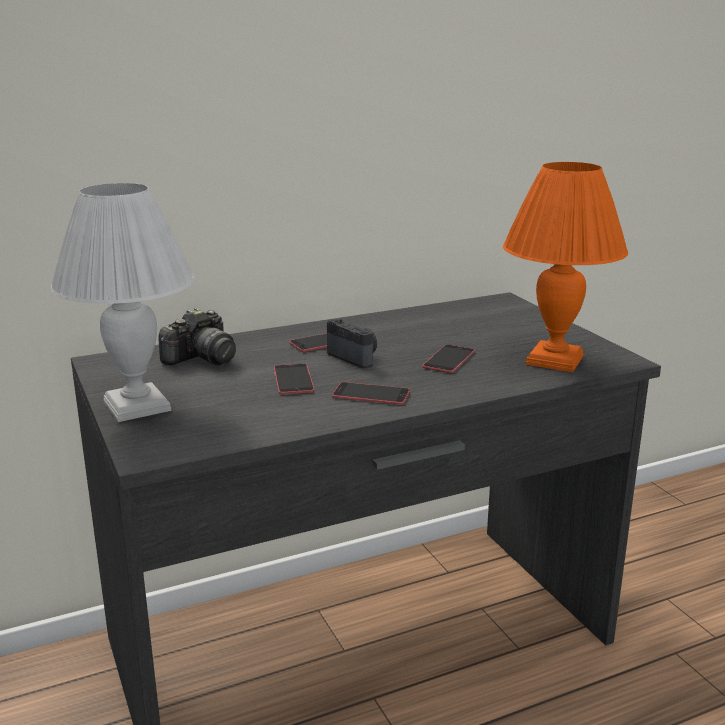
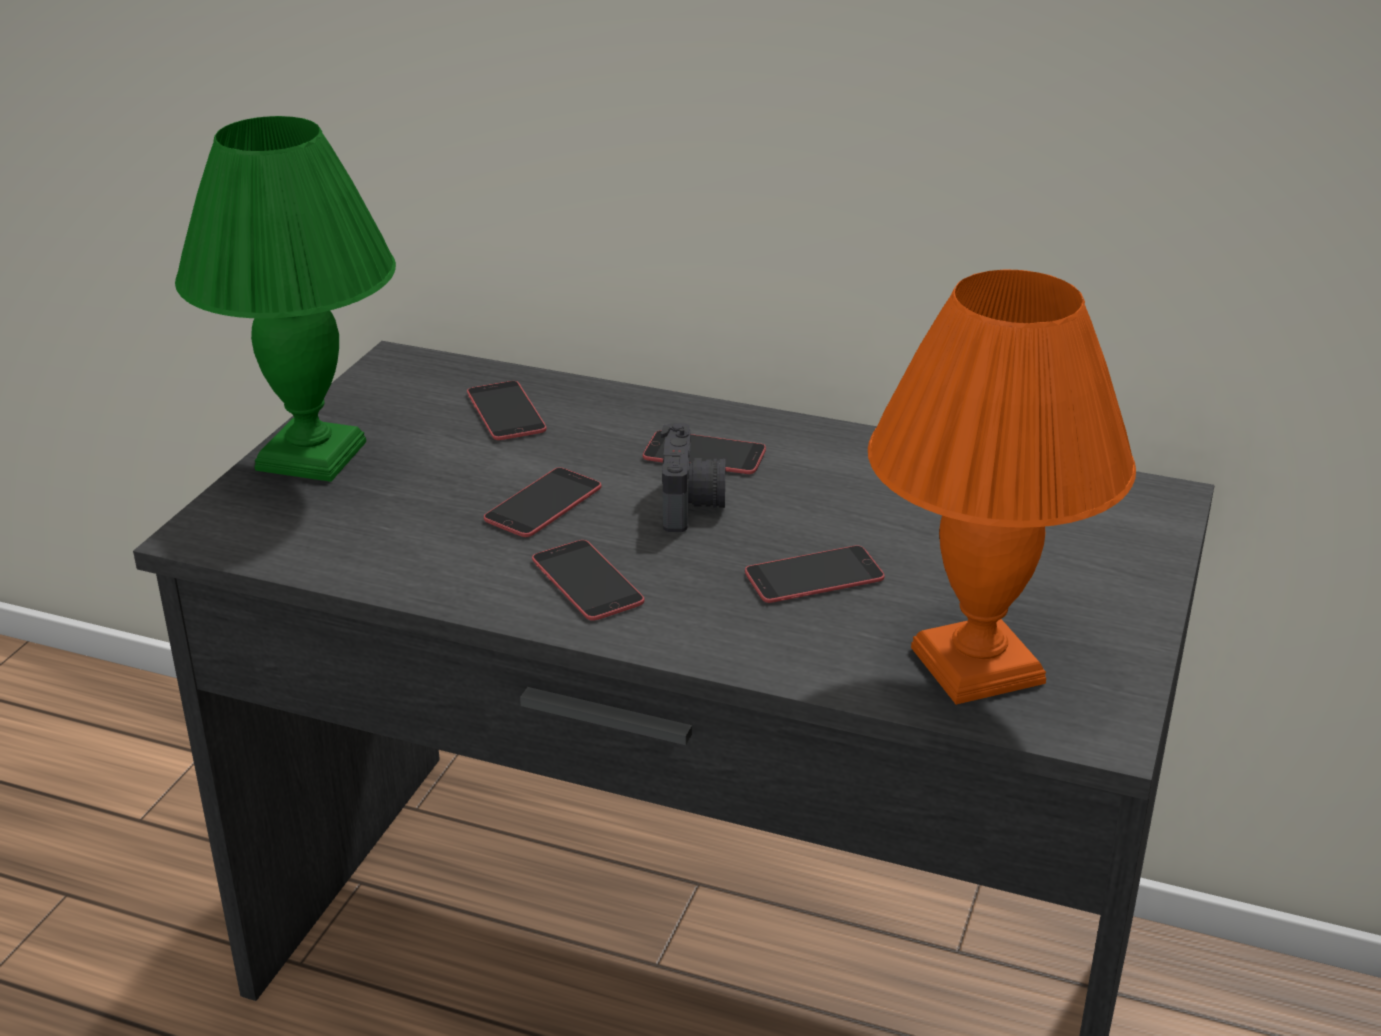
camera: 45 degrees right, 10 degrees up
white table lamp [51,183,195,422] -> green table lamp [175,116,396,482]
camera [159,308,236,365] -> phone [467,381,547,440]

